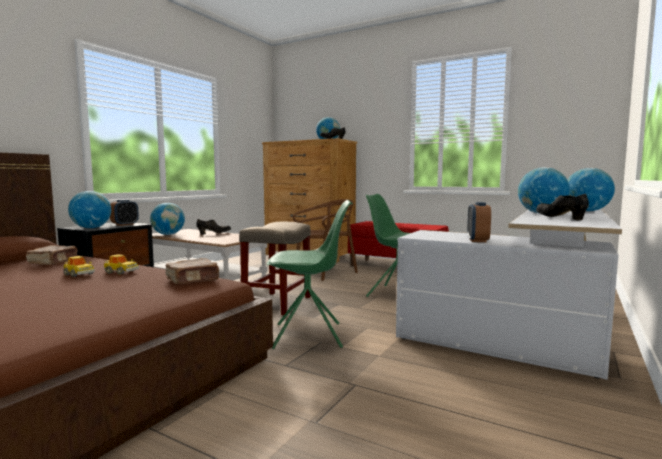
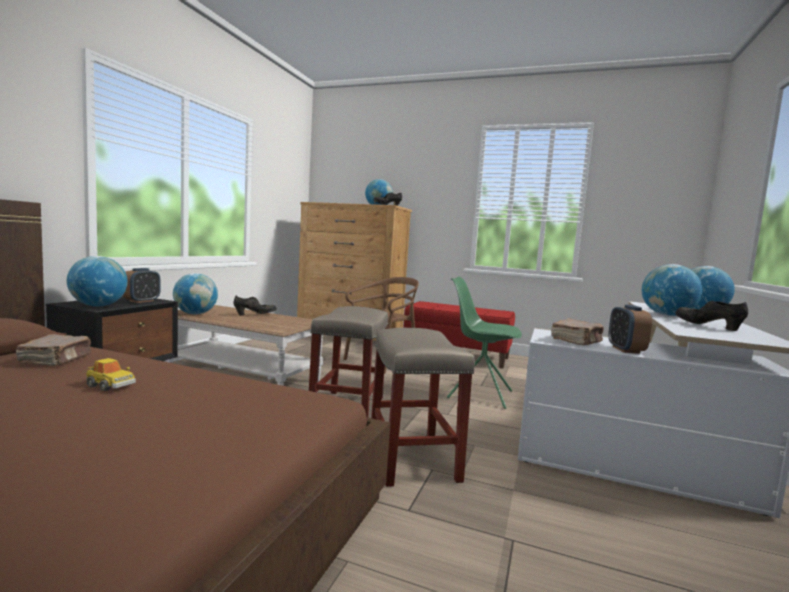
camera: 10 degrees left, 0 degrees up
toy car [104,254,139,275] -> none
brown book [165,258,219,284] -> brown book moved to [551,318,604,345]
green chair [267,200,353,349] -> beige stool [371,328,475,487]

